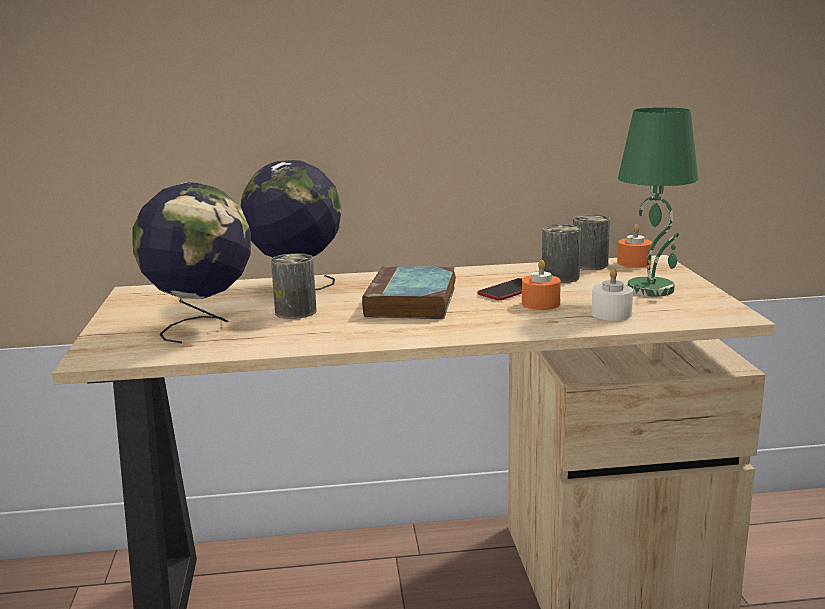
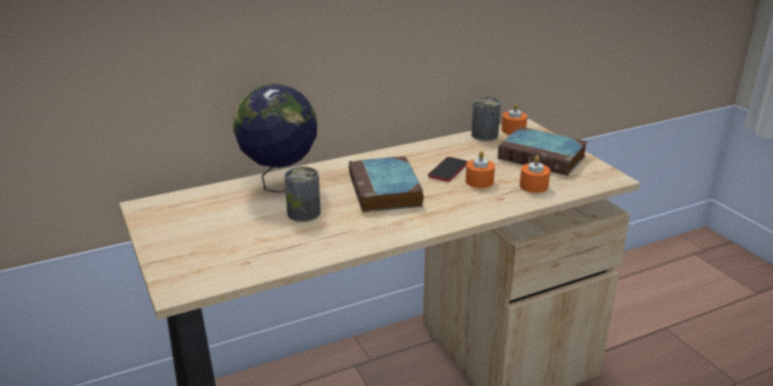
camera: 20 degrees left, 10 degrees up
globe [132,182,251,343] -> none
can [542,224,581,283] -> none
white candle [591,268,633,321] -> orange candle [520,155,550,193]
green table lamp [618,107,698,296] -> book [498,127,588,176]

